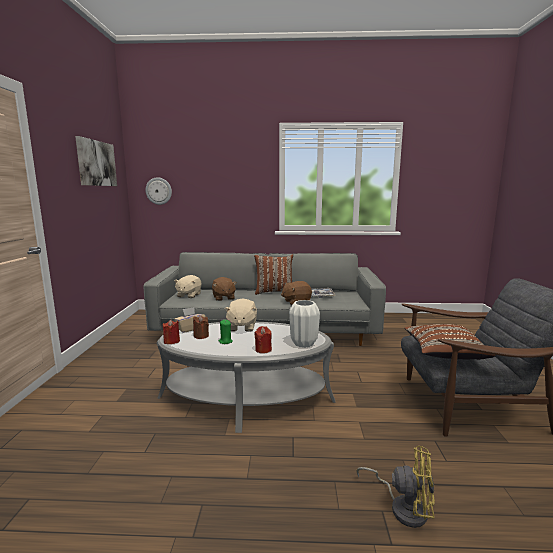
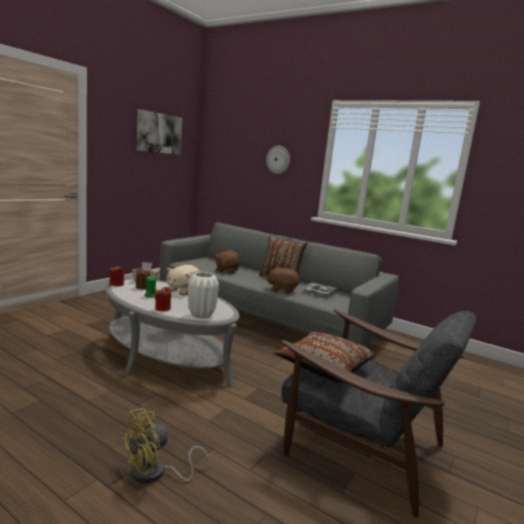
camera: 30 degrees right, 0 degrees up
wall clock [145,177,172,205] -> wall clock moved to [266,146,290,174]
beige plush toy [174,275,202,298] -> none
yellow fan [357,446,435,528] -> yellow fan turned 90 degrees clockwise [121,408,209,483]

